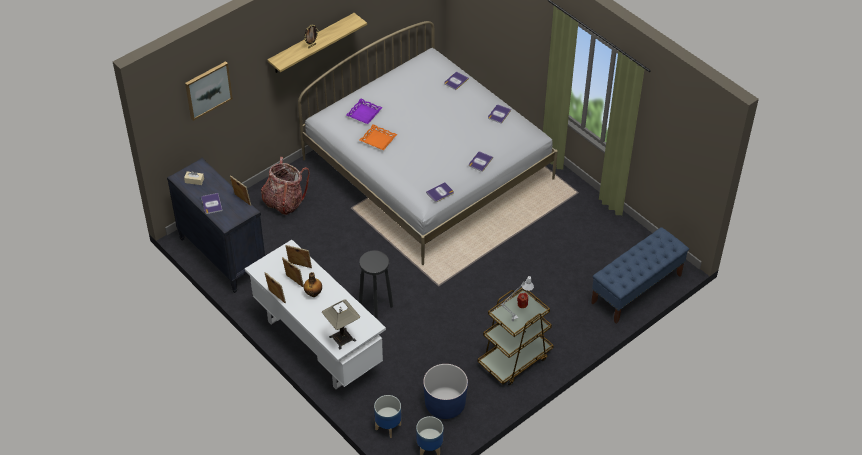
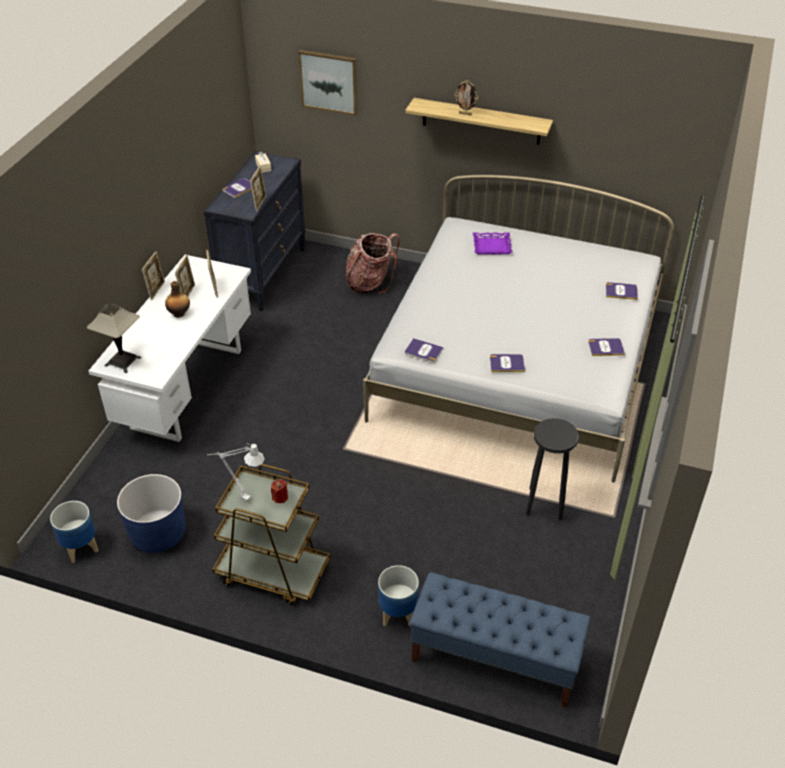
camera: 60 degrees right, 5 degrees down
black stool [359,250,393,320] -> black stool moved to [526,418,579,521]
orange tray [360,124,397,150] -> none
planter [374,395,401,438] -> planter moved to [378,565,419,626]

